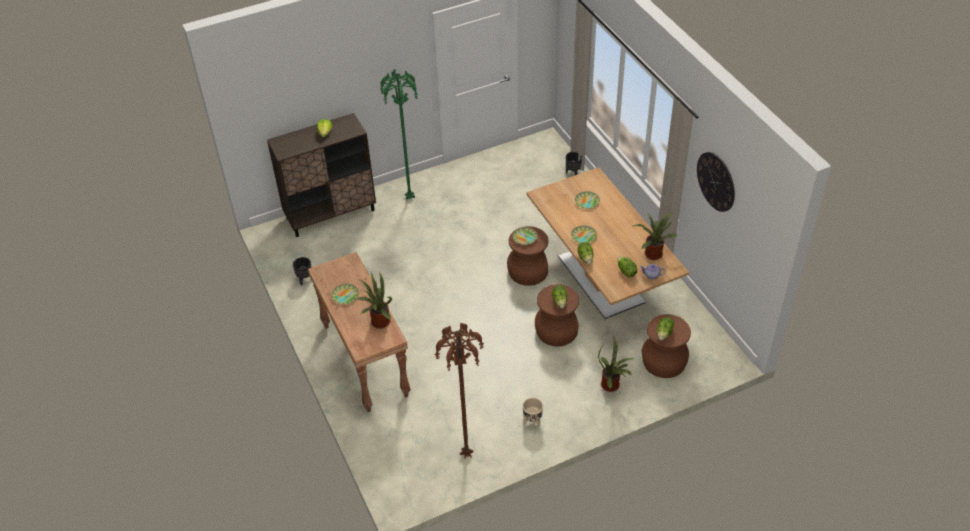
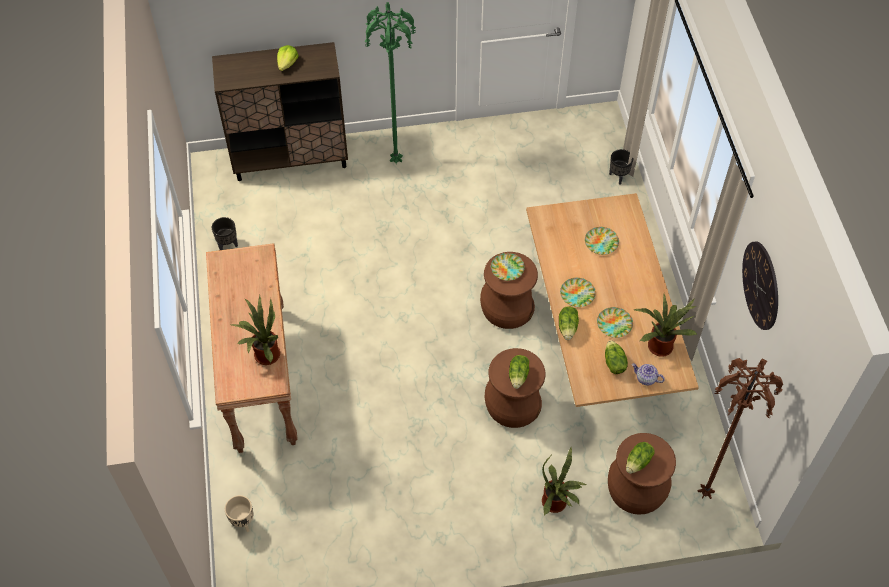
camera: 15 degrees right, 10 degrees up
plate [331,284,359,304] -> plate moved to [597,307,633,338]
brown floor lamp [435,323,484,458] -> brown floor lamp moved to [698,358,783,499]
beige planter [523,398,543,427] -> beige planter moved to [225,495,253,532]

